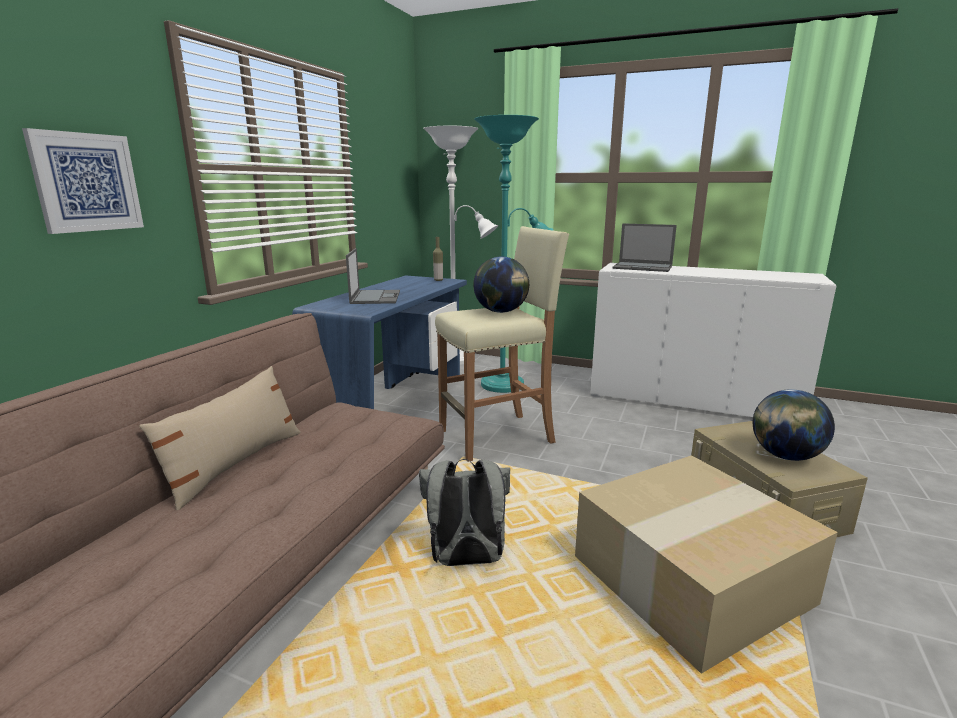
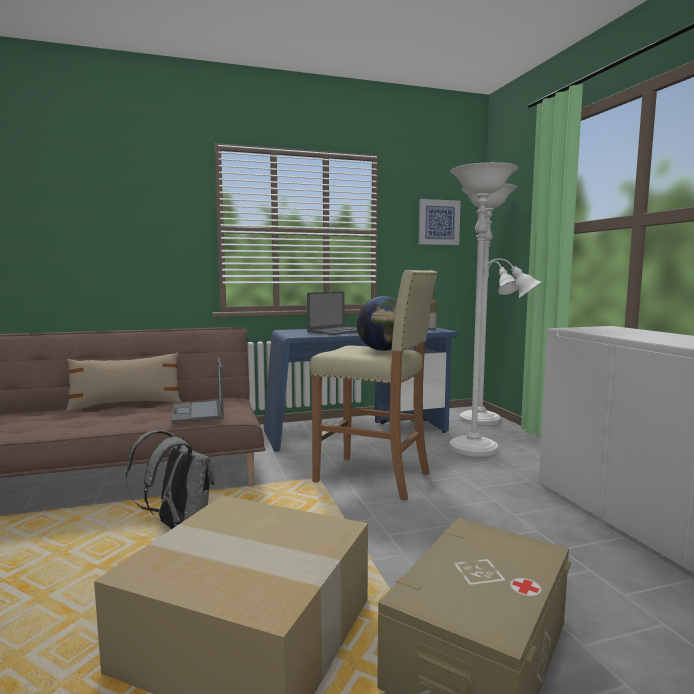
camera: 50 degrees right, 10 degrees down
picture [22,128,144,234] -> picture moved to [419,199,461,245]
turquoise floor lamp [474,115,554,393] -> white floor lamp [450,162,542,457]
laptop [612,223,677,272] -> laptop moved to [171,357,224,422]
globe [753,389,835,461] -> none

